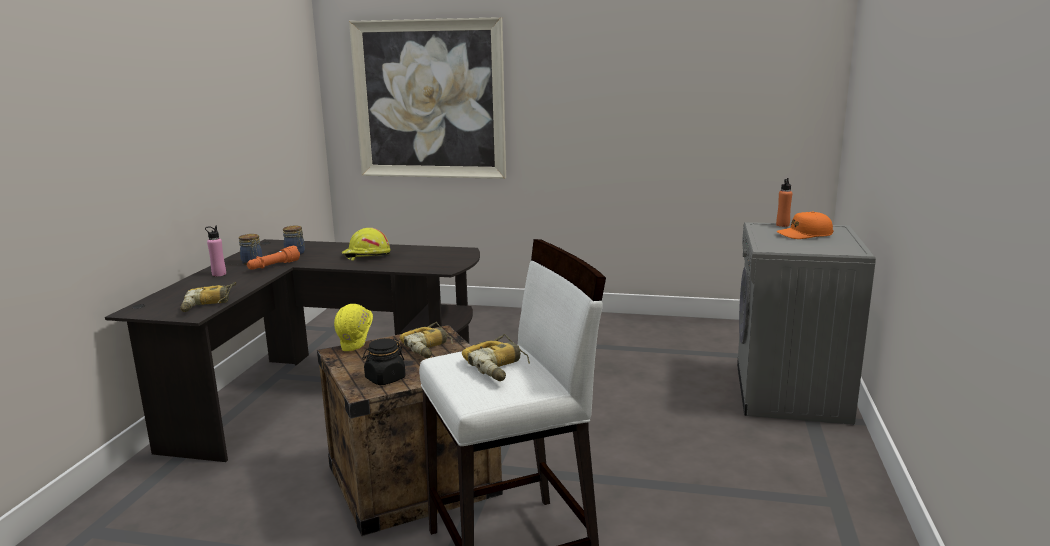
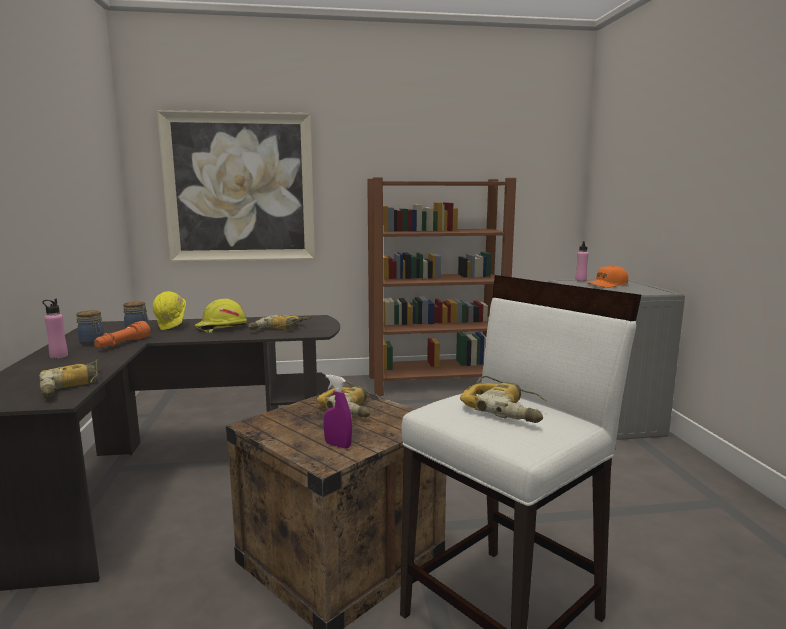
camera: 20 degrees left, 5 degrees down
yellow hard hat [334,304,373,352] -> yellow hard hat moved to [153,291,186,330]
black jar [362,338,406,385] -> purple spray bottle [323,375,352,449]
orange bottle [776,178,792,227] -> pink bottle [576,241,589,281]
none -> power drill [248,315,311,331]
none -> brown bookcase [367,177,516,396]

